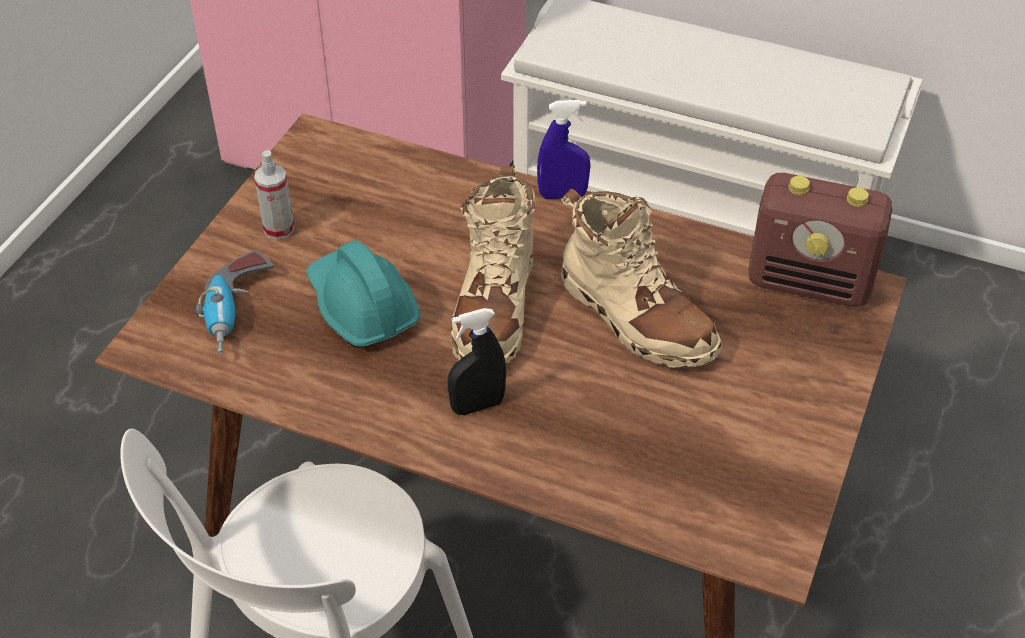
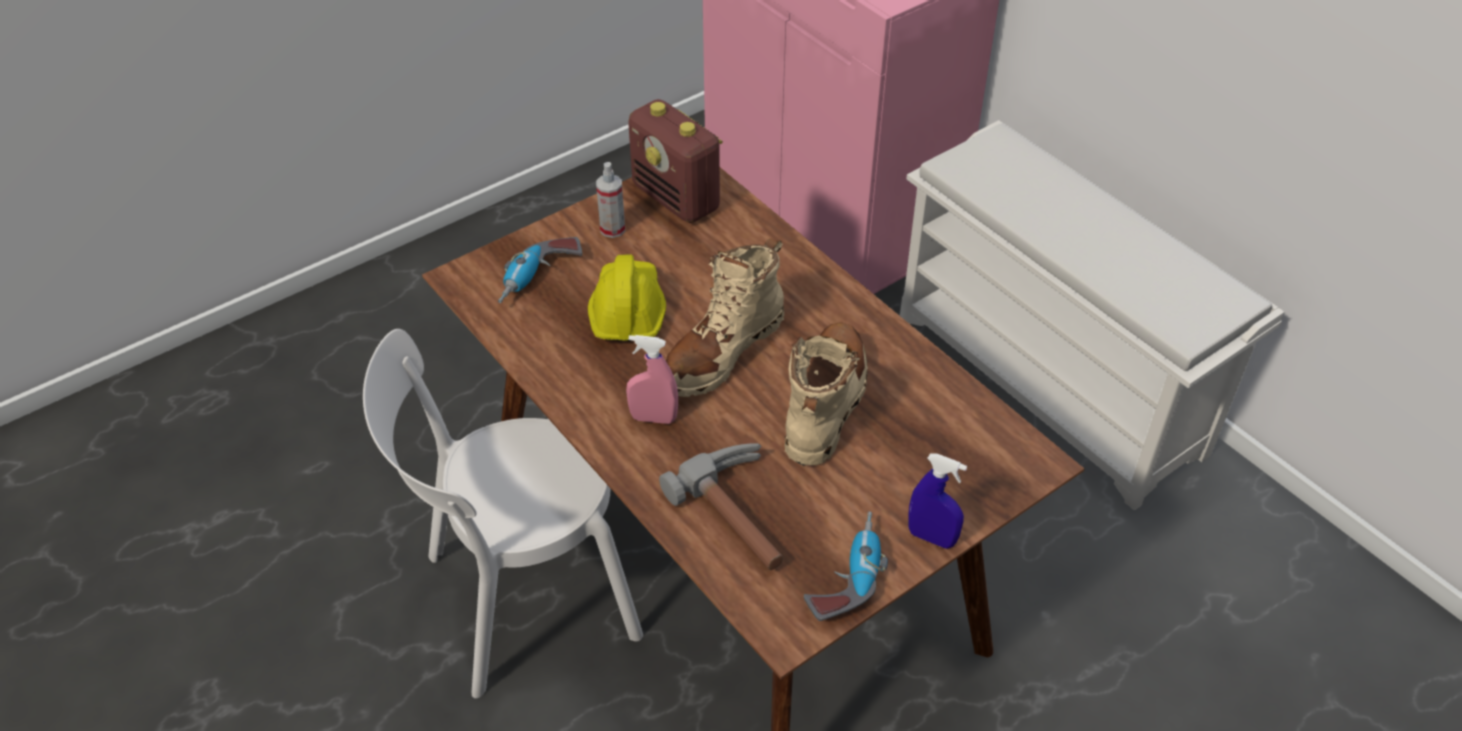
camera: 30 degrees right, 0 degrees up
turquoise hard hat [306,241,420,347] -> yellow hard hat [588,254,666,341]
black spray bottle [448,308,506,415] -> pink spray bottle [626,335,678,424]
blue spray bottle [537,100,591,199] -> blue spray bottle moved to [908,453,967,549]
beige boot [560,188,722,368] -> beige boot turned 150 degrees counterclockwise [785,322,868,466]
radio [748,173,892,307] -> radio moved to [628,99,723,223]
none -> hammer [659,443,783,570]
none -> power drill [804,512,888,621]

